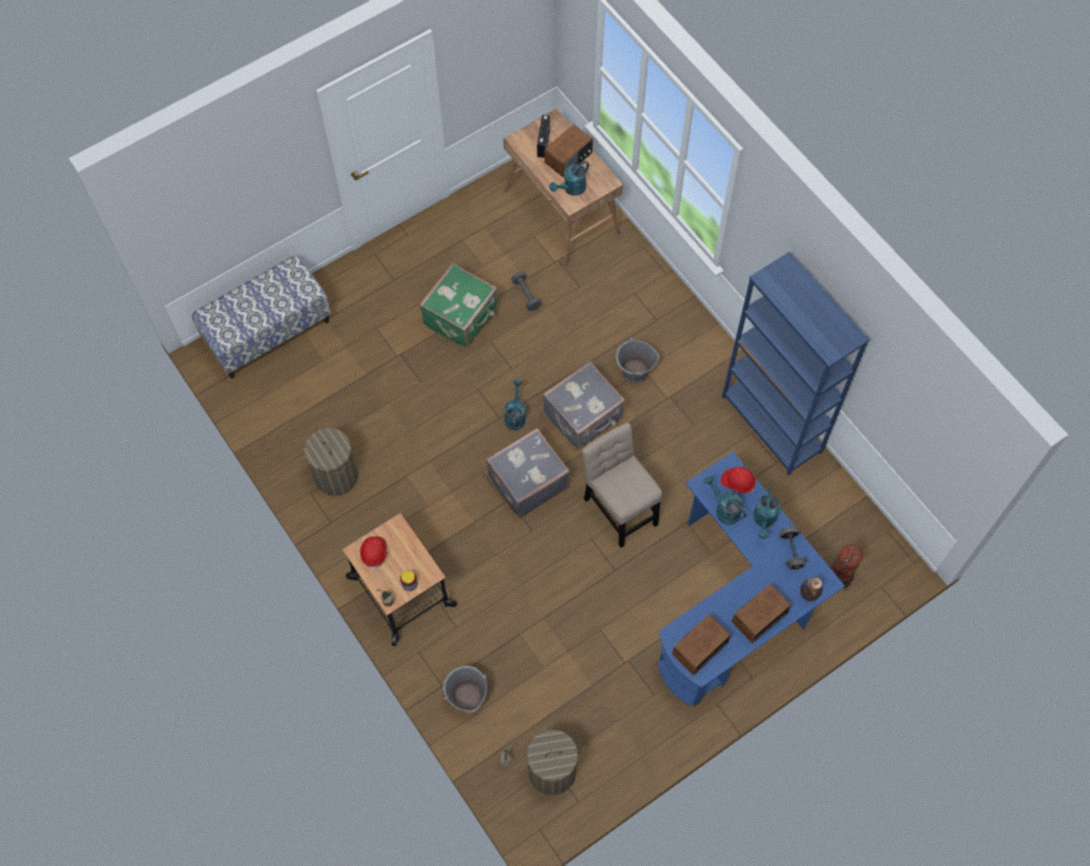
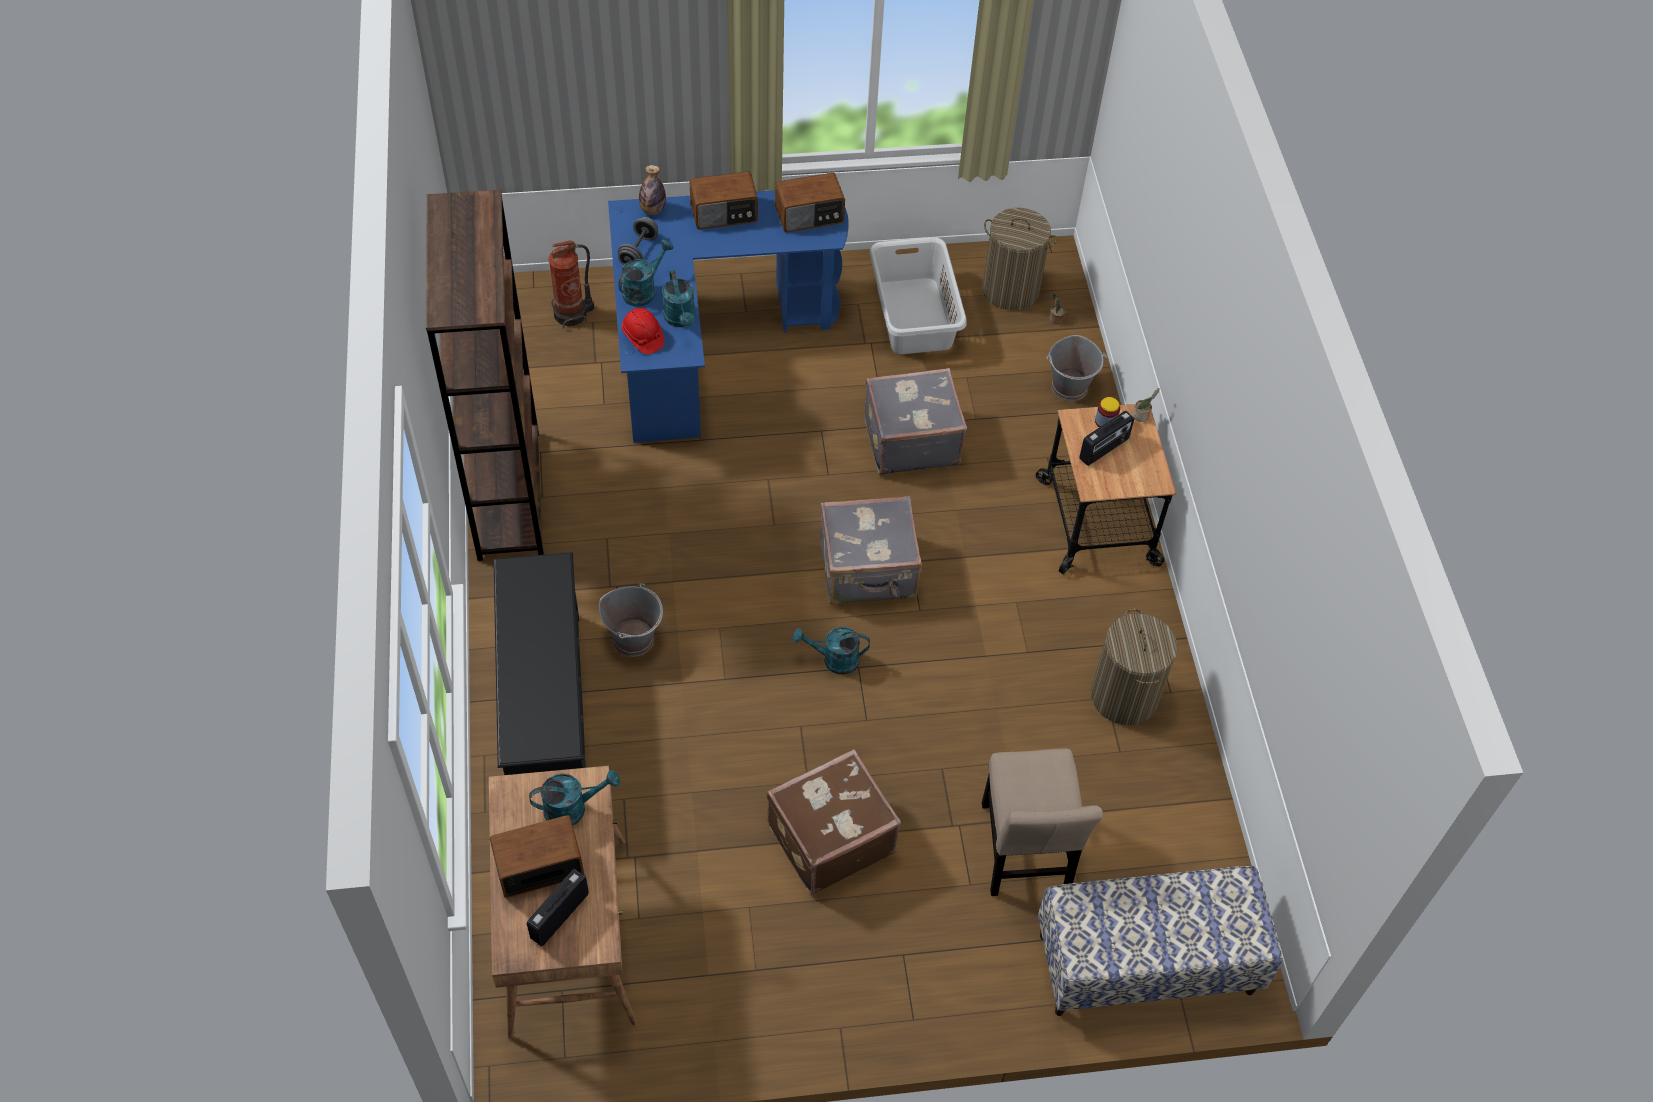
camera: 155 degrees left, 10 degrees down
red hard hat [360,537,387,570] -> none
green suitcase [419,263,498,349] -> brown suitcase [767,749,901,895]
turquoise watering can [504,380,526,430] -> turquoise watering can turned 60 degrees clockwise [792,627,870,675]
grey dumbbell [511,272,541,311] -> none
grey suitcase [543,361,625,450] -> grey suitcase moved to [864,368,967,475]
beige chair [582,422,662,548] -> beige chair moved to [982,749,1103,896]
blue bookcase [722,252,869,476] -> brown bookcase [426,190,544,561]
none -> black shoe rack [494,552,586,775]
none -> grey laundry basket [870,237,967,354]
none -> radio [1079,411,1134,466]

